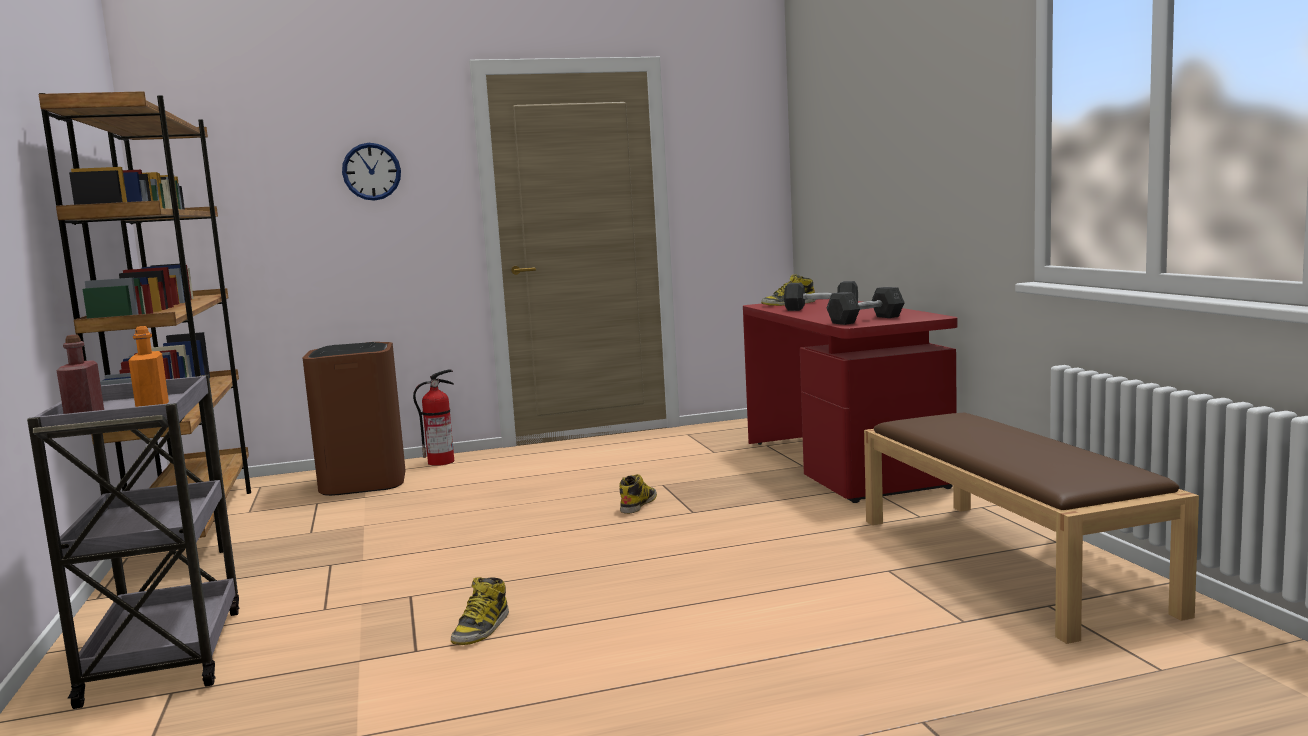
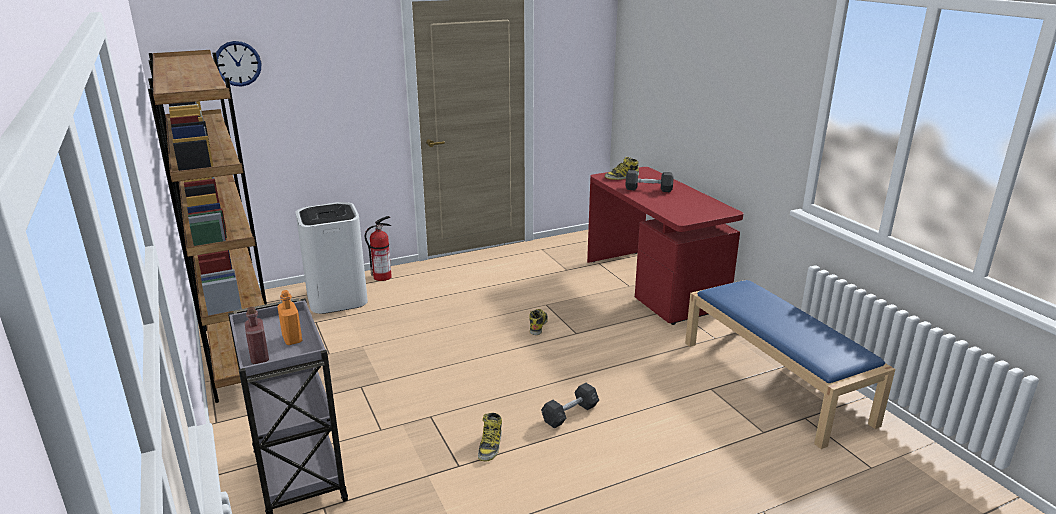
camera: 10 degrees left, 15 degrees up
brown trash can [303,342,406,496] -> white trash can [296,202,368,314]
wall clock [342,143,401,201] -> wall clock moved to [216,41,261,87]
grey dumbbell [827,287,905,325] -> grey dumbbell moved to [541,383,599,429]
brown bench [864,413,1199,644] -> blue bench [685,280,895,449]

